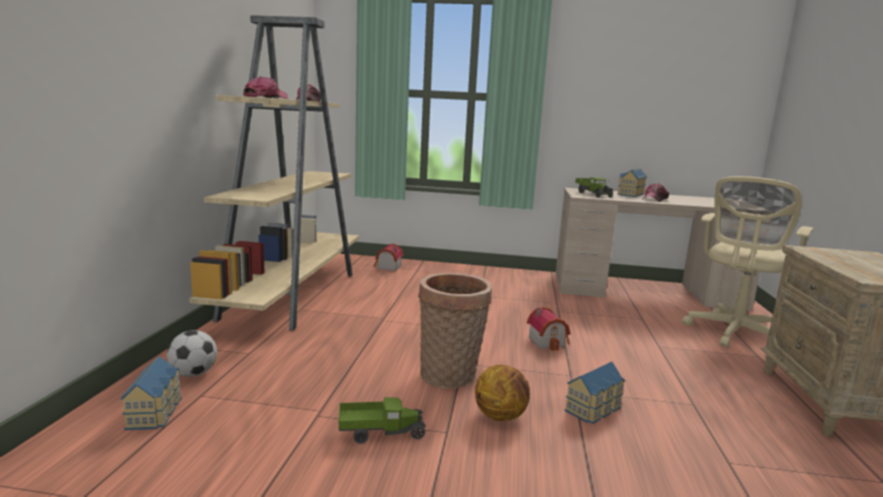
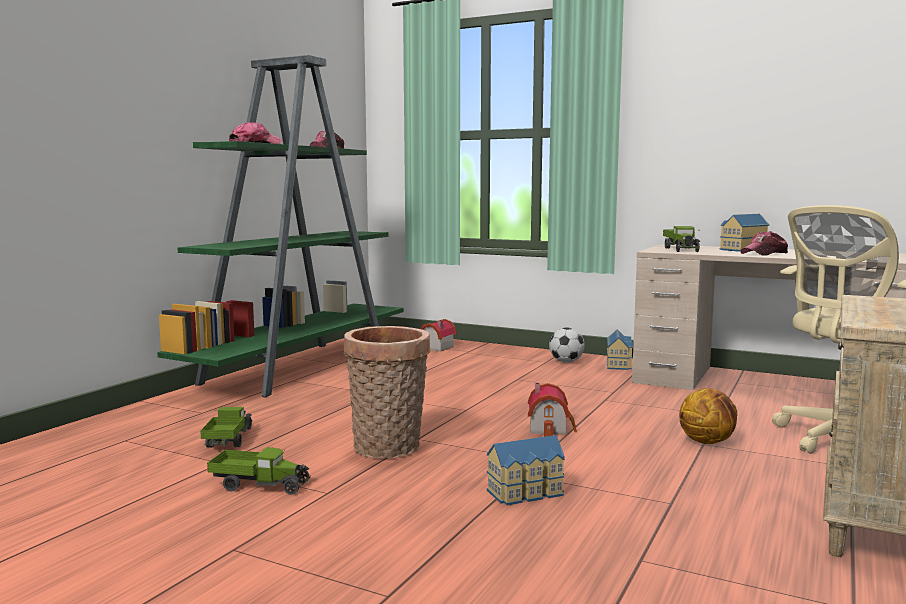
camera: 20 degrees right, 5 degrees down
toy house [121,356,182,430] -> toy house moved to [607,329,633,370]
football [167,330,217,377] -> football moved to [549,327,585,363]
beige bookcase [189,15,359,331] -> green bookcase [157,55,404,398]
basketball [475,365,530,421] -> basketball moved to [679,388,737,444]
none -> toy truck [200,407,252,447]

